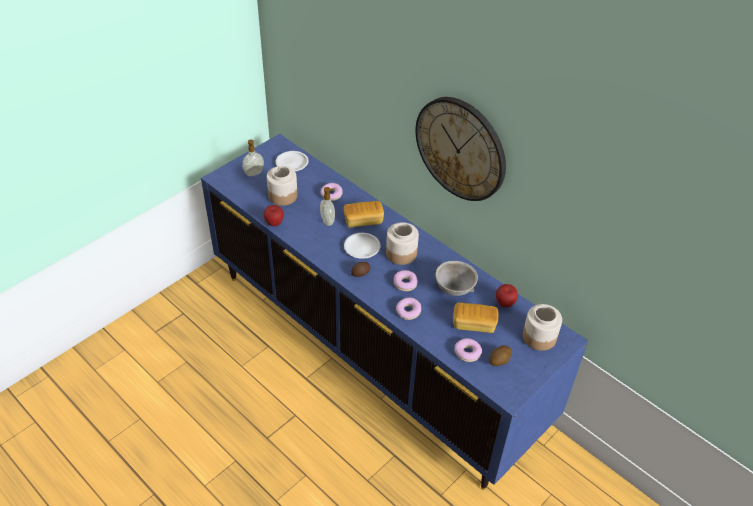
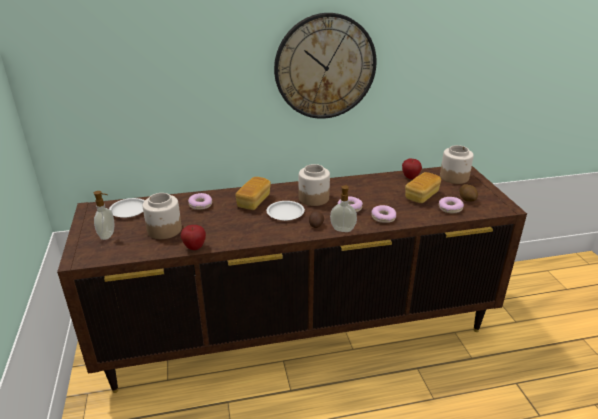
camera: 55 degrees left, 15 degrees down
blue cabinet [201,134,588,490] -> brown cabinet [57,166,527,393]
soap dispenser [320,187,335,226] -> soap dispenser moved to [330,185,357,232]
grey bowl [435,261,478,296] -> none

